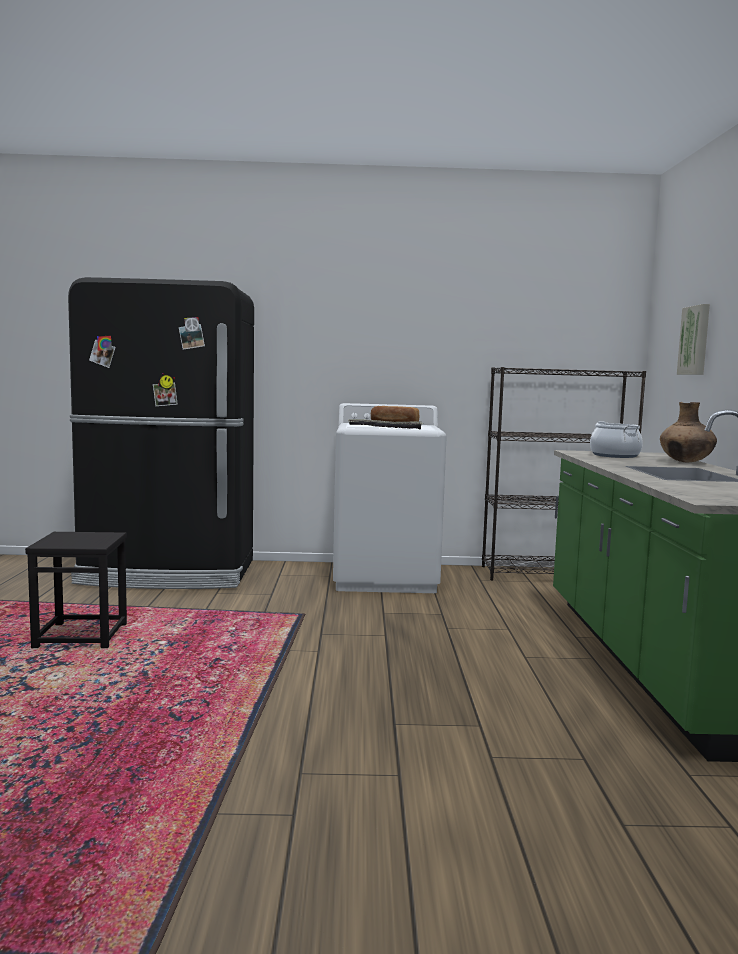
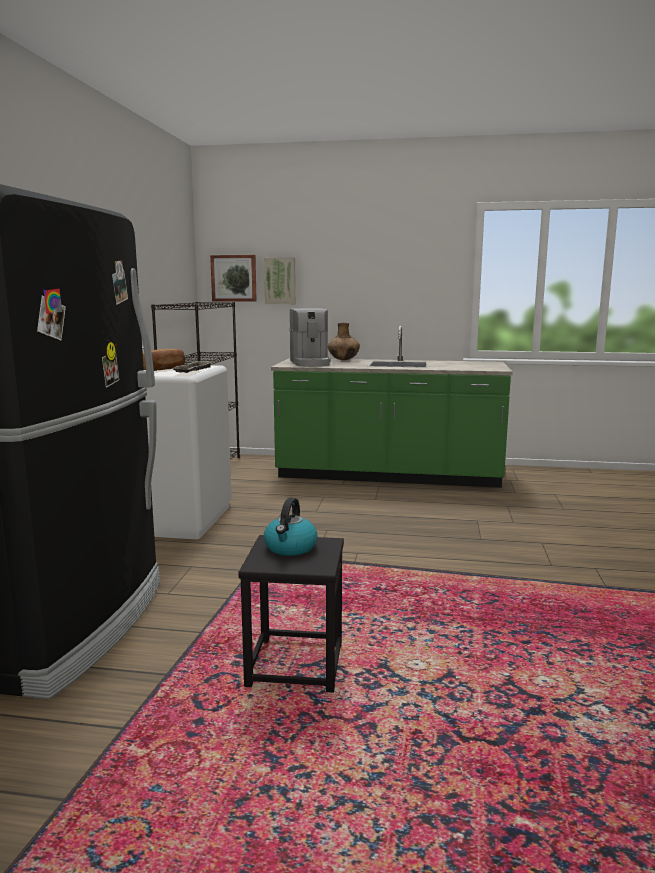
camera: 80 degrees left, 5 degrees up
cooking pot [590,422,643,458] -> coffee machine [290,308,331,367]
none -> picture [210,255,256,302]
none -> kettle [264,498,318,556]

